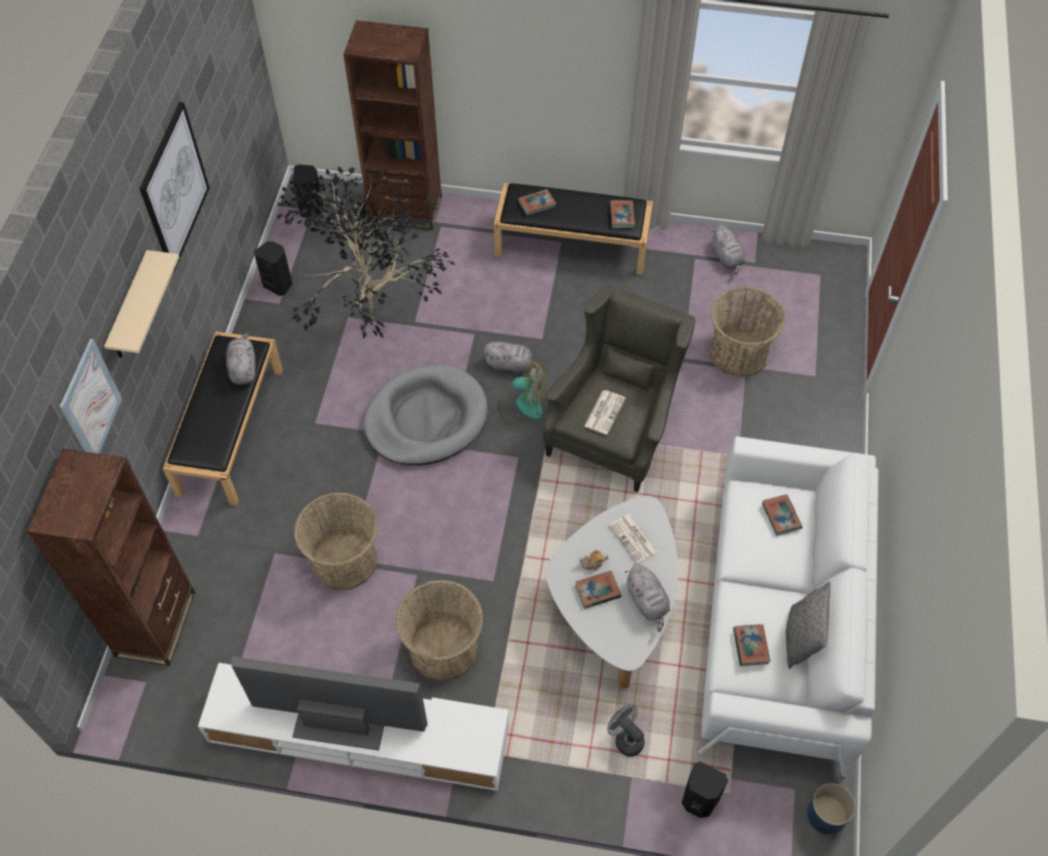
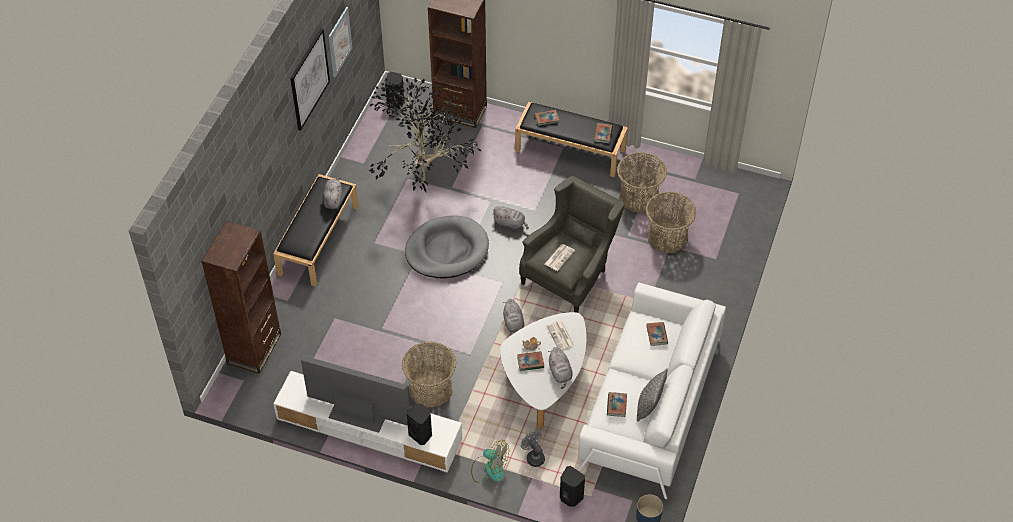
camera: 10 degrees right, 5 degrees down
picture [60,339,122,454] -> picture moved to [329,7,352,77]
beige shelf [104,250,179,358] -> none
black speaker [254,241,293,296] -> black speaker moved to [407,404,432,445]
basket [294,492,378,590] -> basket moved to [617,152,667,213]
fan [498,362,546,424] -> fan moved to [471,440,509,483]
grey plush toy [711,225,745,275] -> grey plush toy moved to [503,299,524,333]

